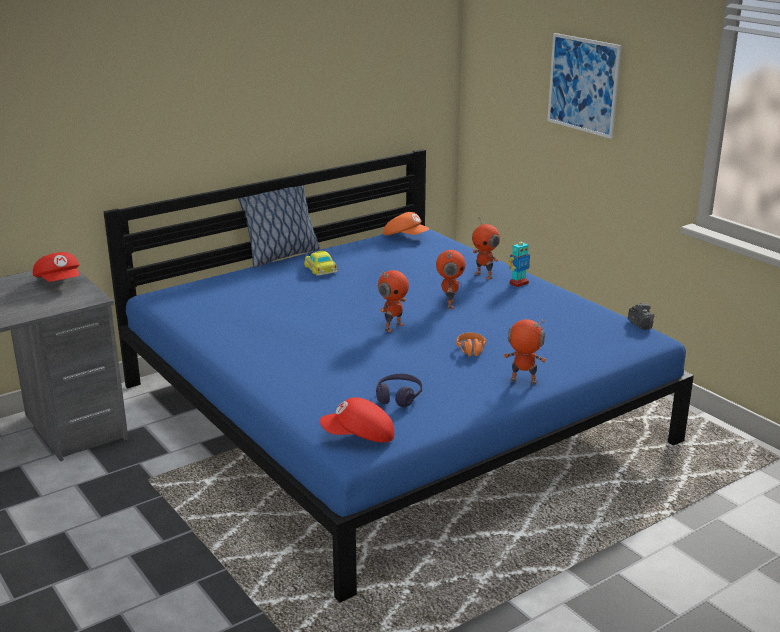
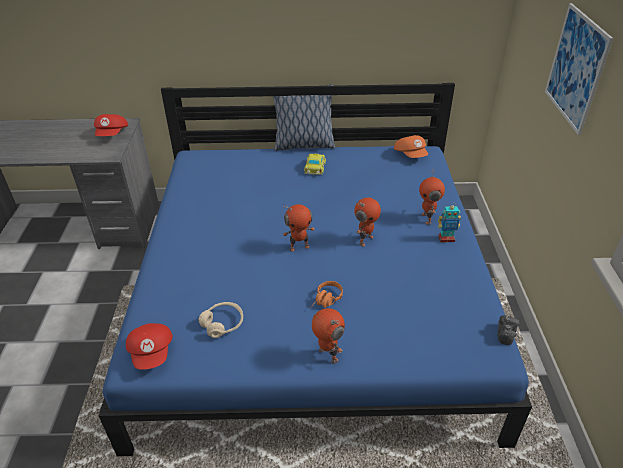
camera: 35 degrees right, 15 degrees up
red cap [320,397,394,443] -> red cap turned 135 degrees counterclockwise [126,323,173,370]
purple headphones [376,374,422,407] -> beige headphones [199,302,243,338]

